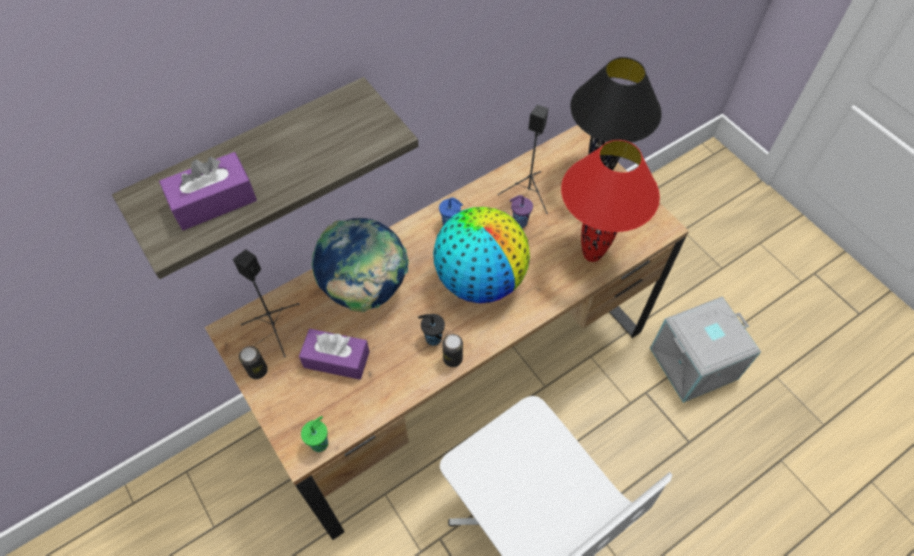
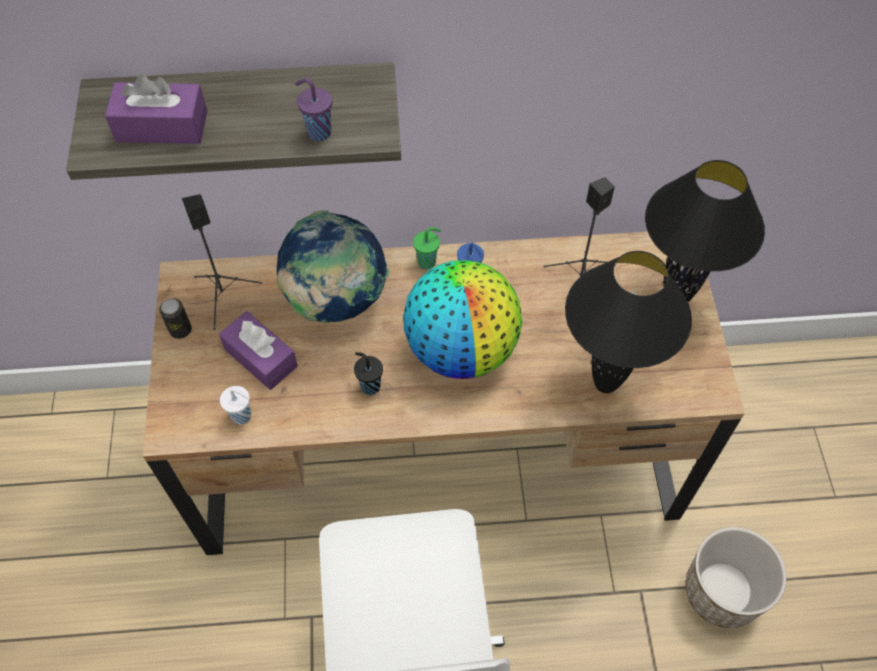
camera: 30 degrees right, 0 degrees up
green cup [301,416,328,452] -> green cup moved to [413,227,441,269]
can [443,334,463,367] -> none
purple cup [509,195,533,228] -> purple cup moved to [295,78,332,141]
red table lamp [561,140,660,262] -> black table lamp [565,251,692,393]
grey storage box [650,296,761,403] -> planter [685,527,786,628]
none -> white cup [220,386,251,425]

